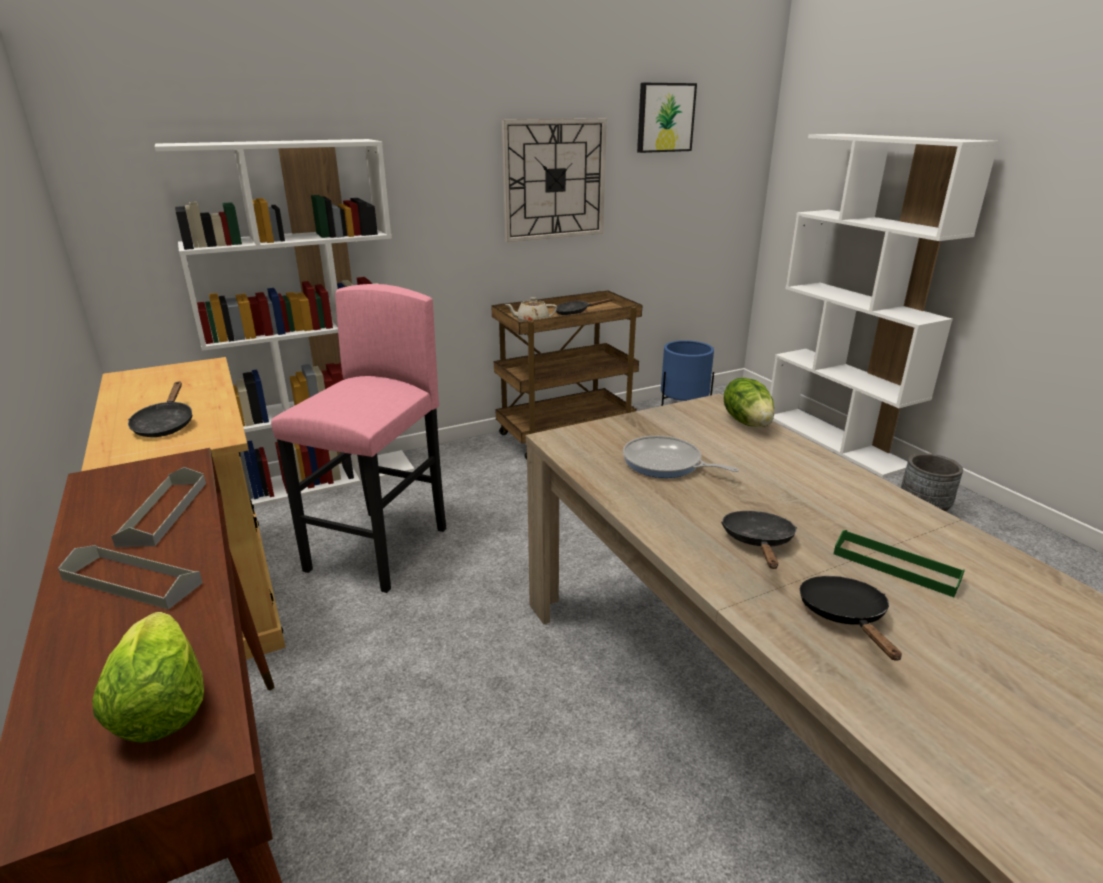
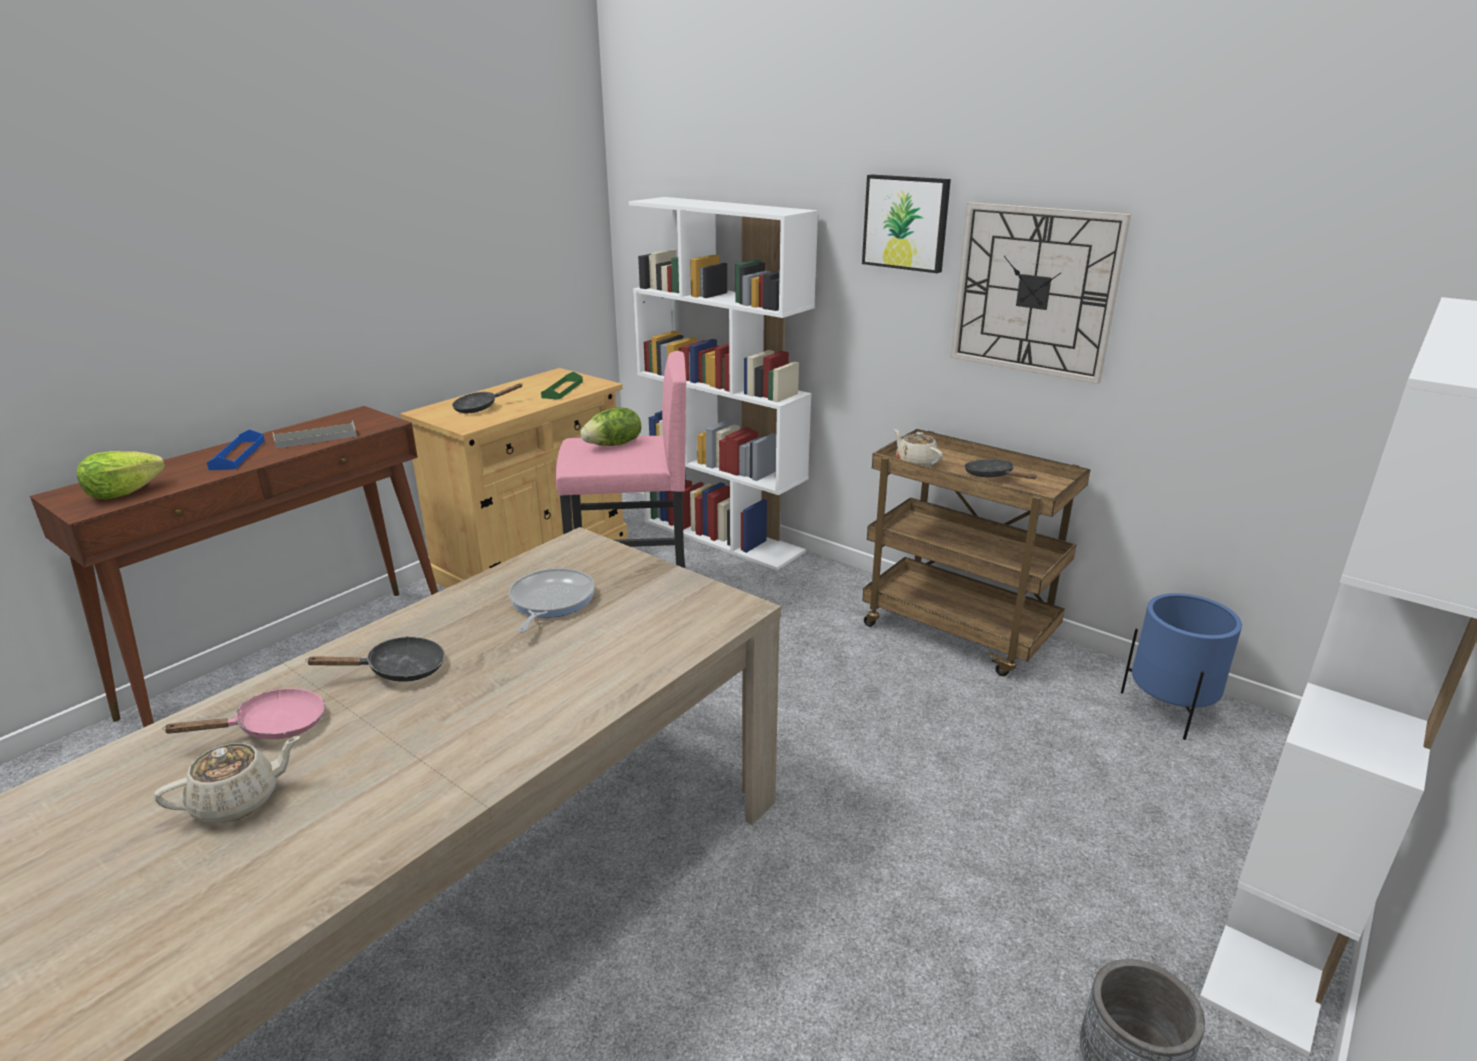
camera: 65 degrees right, 0 degrees up
grey tray [58,545,203,610] -> blue tray [207,429,265,470]
picture [637,83,697,153] -> picture moved to [862,175,951,273]
lettuce [724,377,774,427] -> lettuce moved to [580,407,641,446]
black frying pan [800,576,902,661] -> pink frying pan [162,688,325,739]
green tray [834,530,965,597] -> green tray moved to [541,372,583,400]
none -> beige teapot [154,736,300,823]

